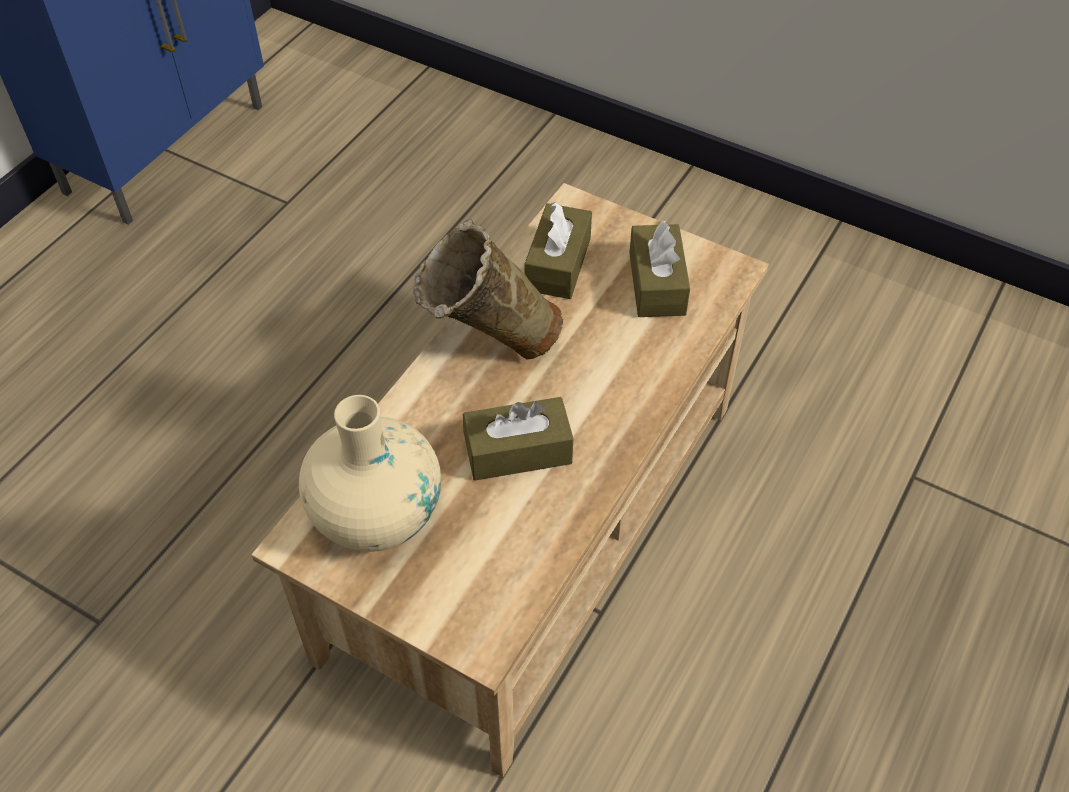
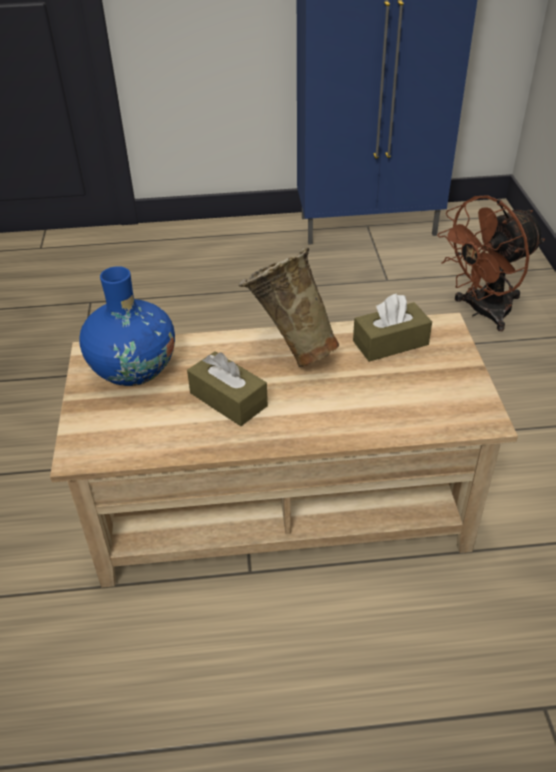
camera: 55 degrees right, 10 degrees down
beige vase [299,395,441,552] -> blue vase [79,266,175,386]
brown tissue box [629,220,690,317] -> none
none -> brown fan [437,195,545,331]

